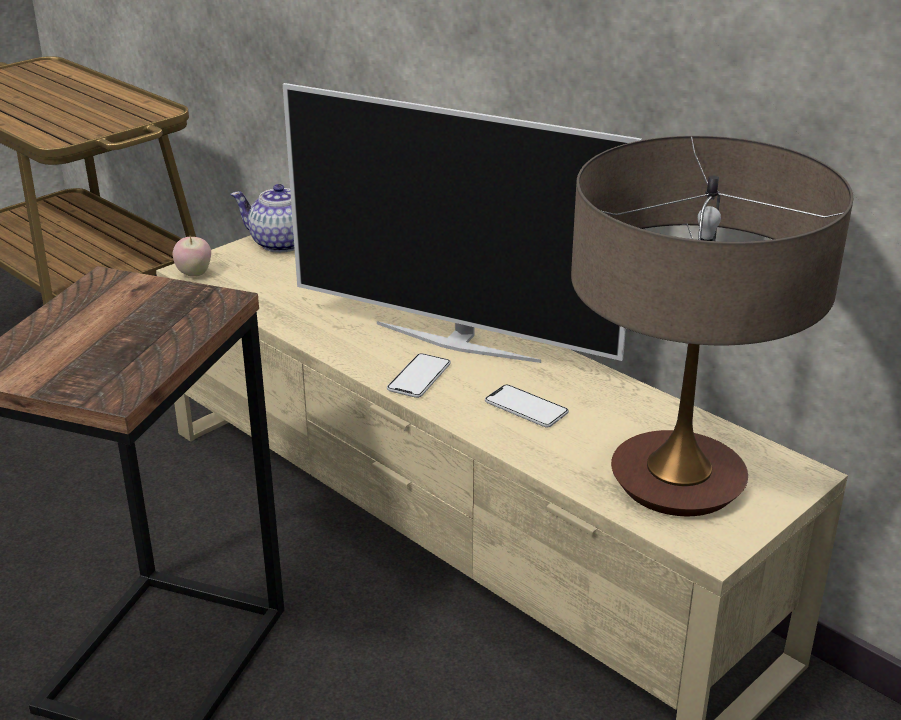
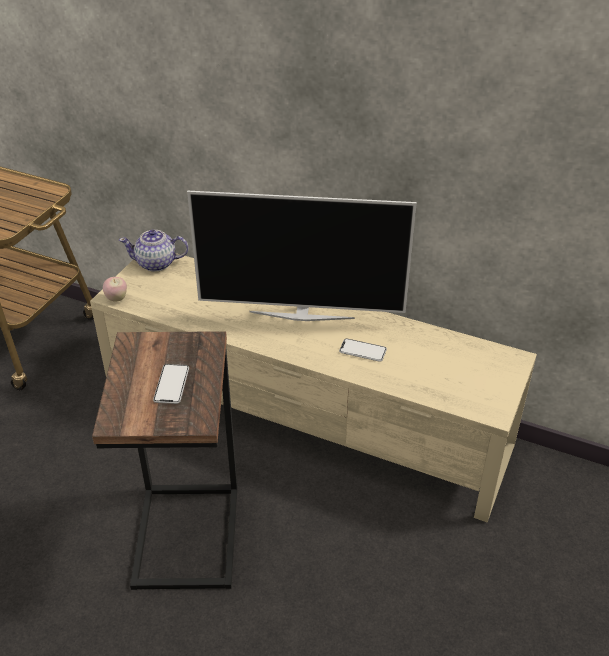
camera: 20 degrees left, 10 degrees up
phone [387,353,451,398] -> phone moved to [153,364,189,404]
table lamp [571,136,853,516] -> none

